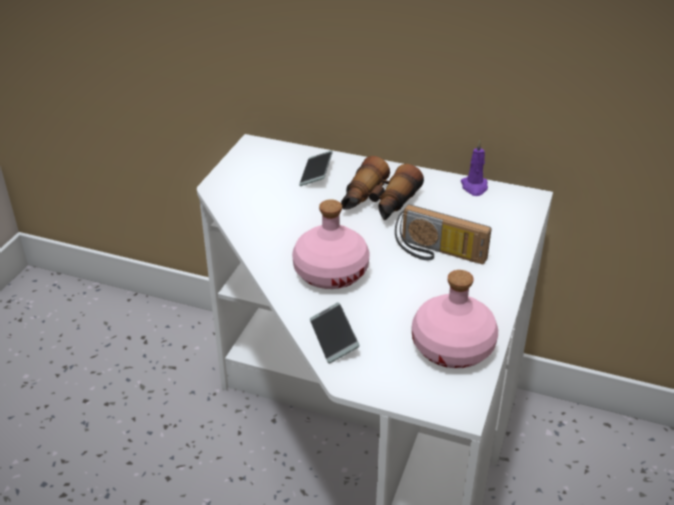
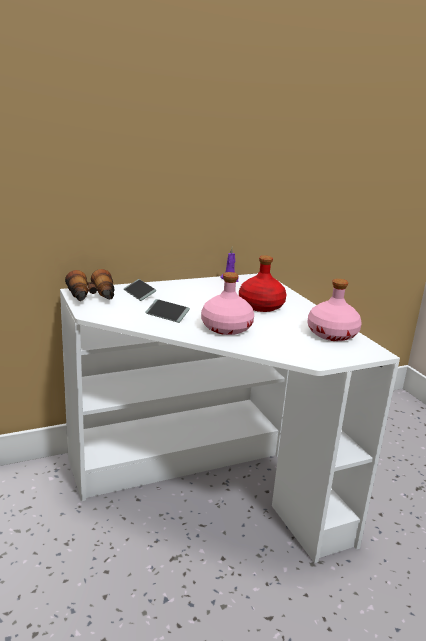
camera: 45 degrees left, 15 degrees down
phone [310,302,359,364] -> phone moved to [145,299,190,323]
binoculars [341,156,424,220] -> binoculars moved to [65,269,114,301]
radio [395,204,491,264] -> red bottle [239,255,287,312]

